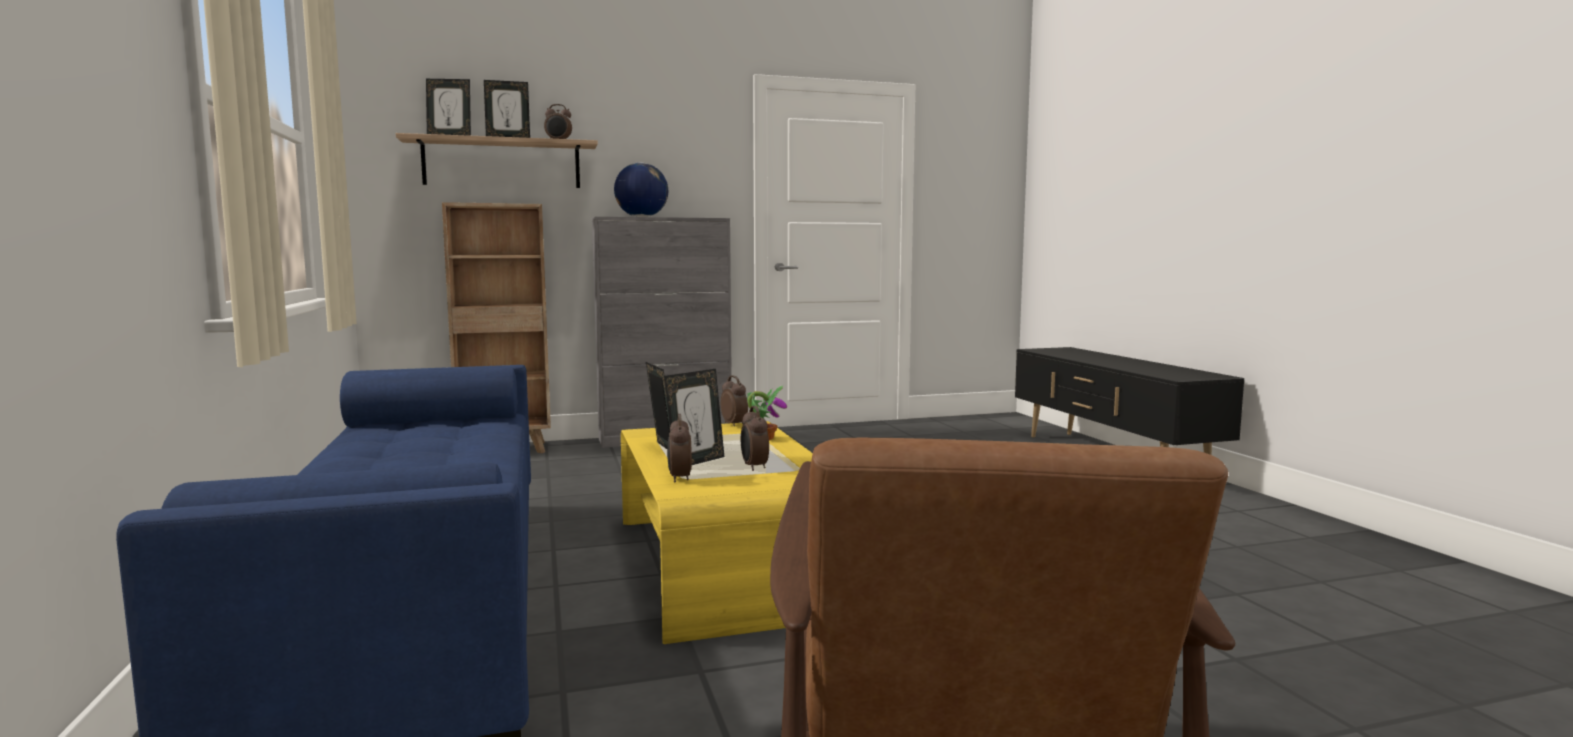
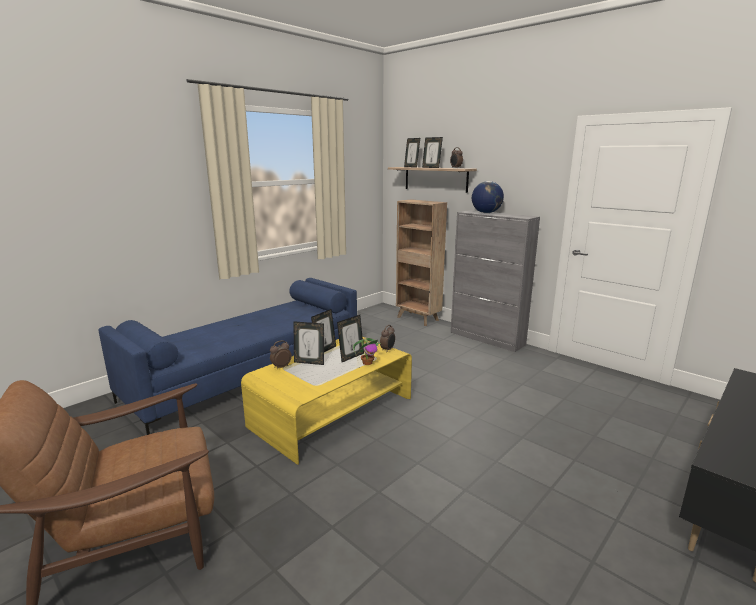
camera: 60 degrees right, 10 degrees up
alarm clock [741,406,769,471] -> none
none -> picture frame [337,315,364,362]

